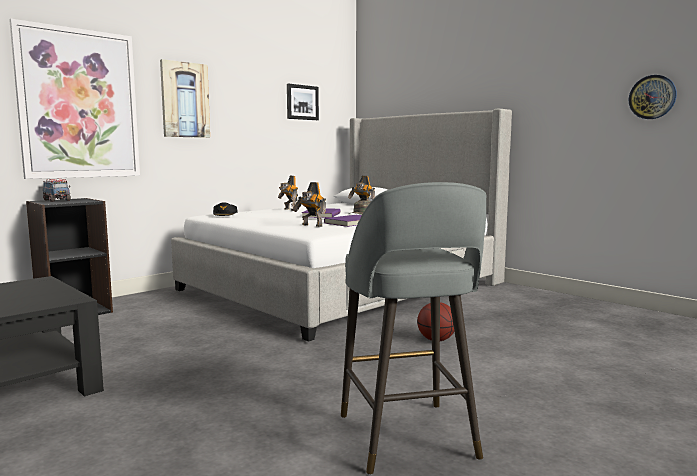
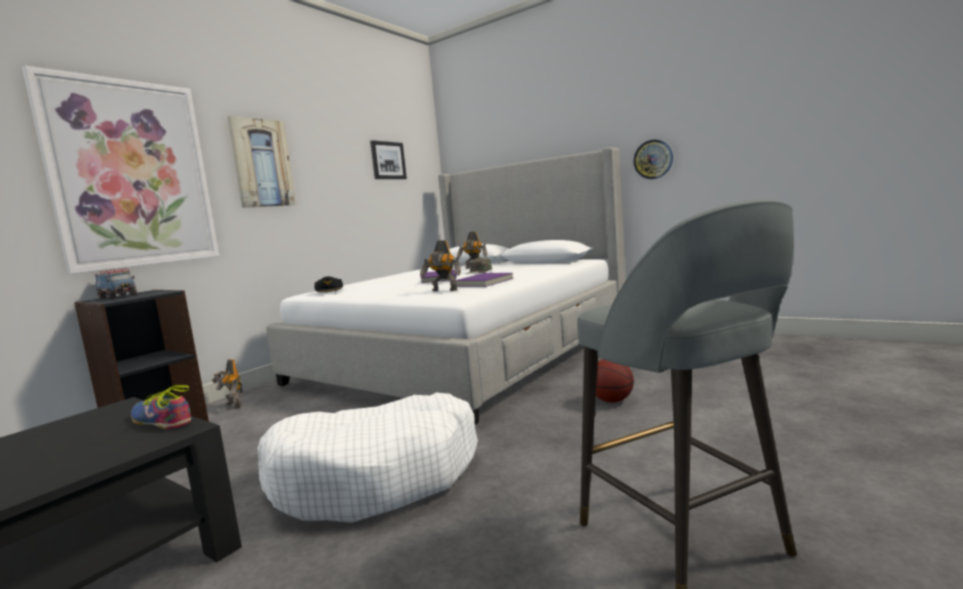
camera: 10 degrees left, 0 degrees up
toy robot [278,176,298,211] -> toy robot moved to [212,359,243,409]
wall clock [629,75,677,119] -> wall clock moved to [634,140,673,179]
none -> shoe [131,385,191,429]
none -> white dog bed [258,393,478,523]

